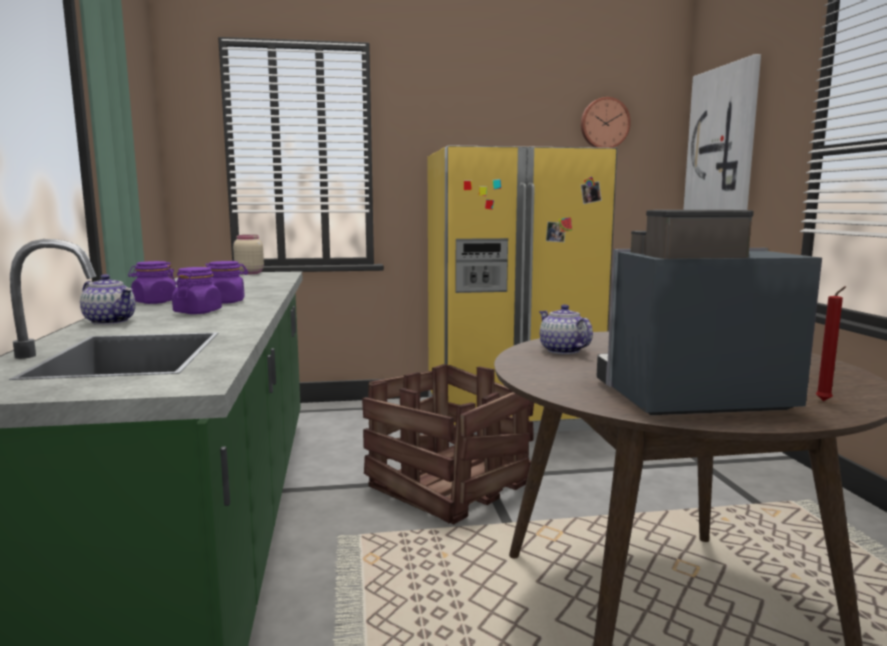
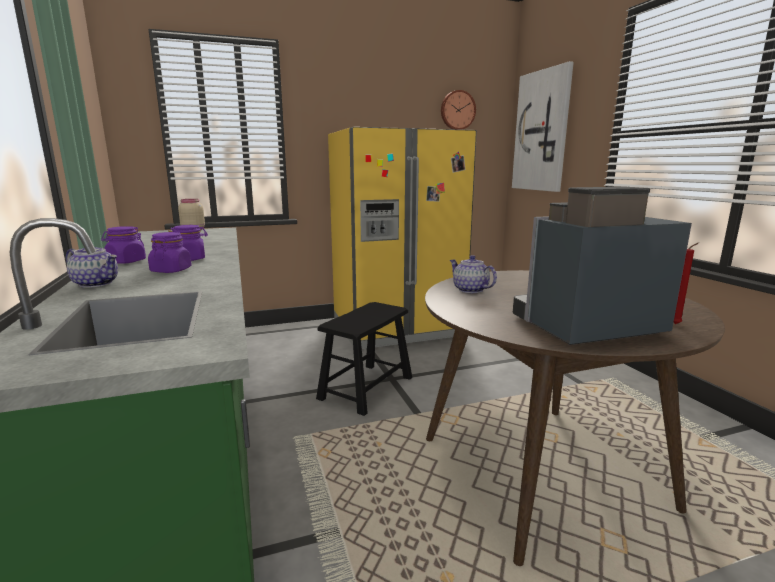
camera: 10 degrees left, 5 degrees up
crate [362,364,534,524] -> black stool [316,302,412,416]

